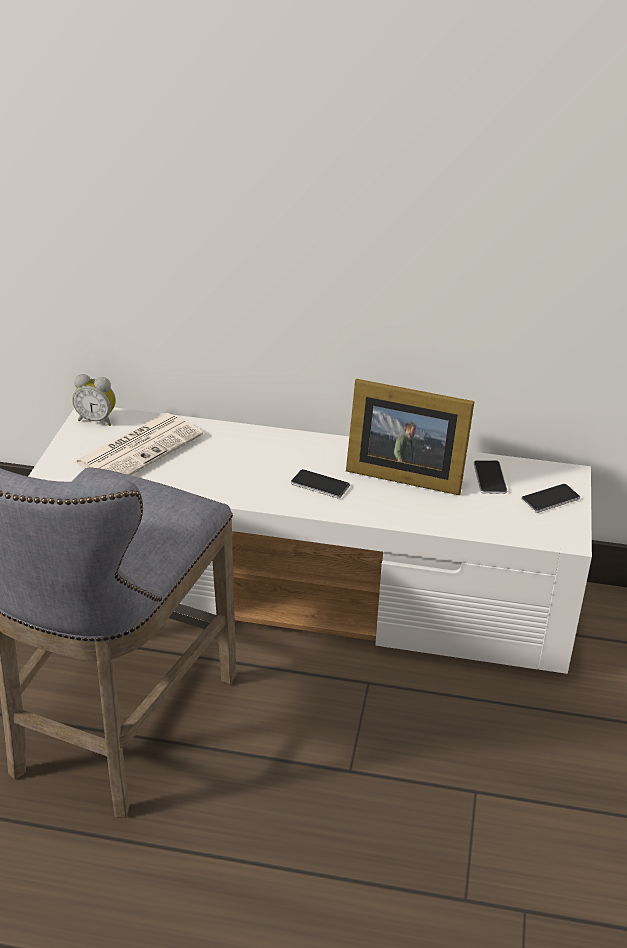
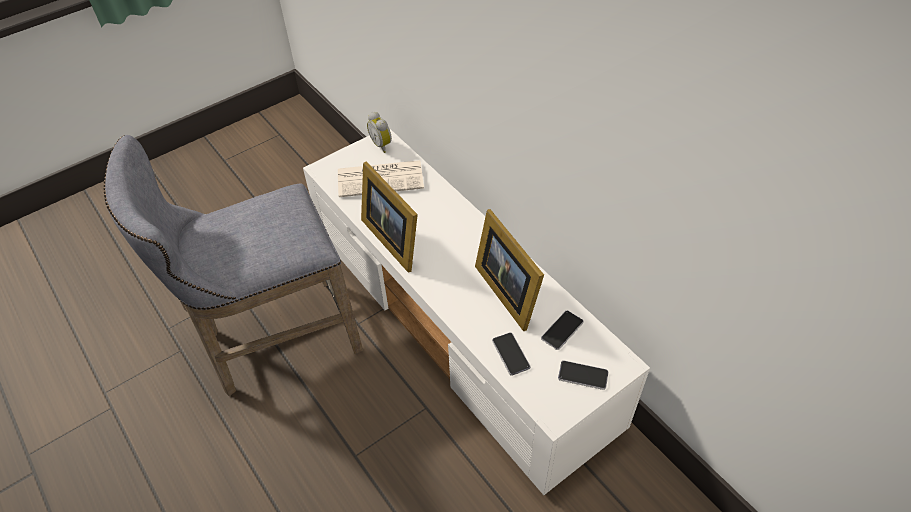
camera: 45 degrees right, 15 degrees up
phone [291,469,350,498] -> phone moved to [492,332,531,376]
none -> picture frame [361,162,418,273]

